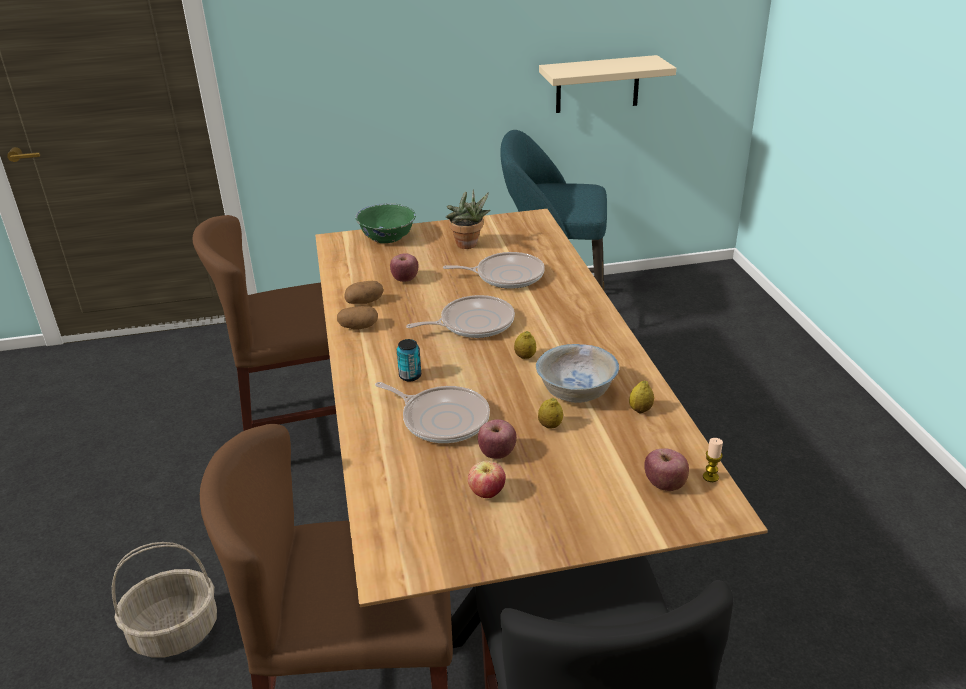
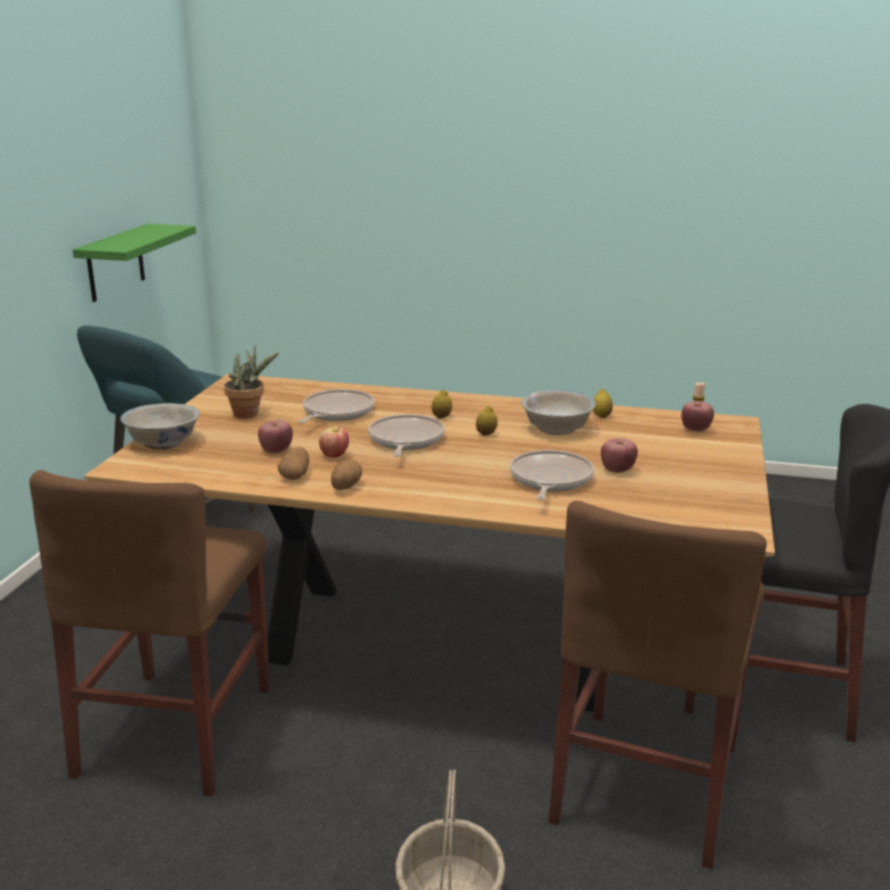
camera: 65 degrees left, 10 degrees down
green bowl [355,203,416,243] -> white bowl [120,403,200,450]
frying pan [375,382,490,443] -> frying pan turned 45 degrees counterclockwise [510,450,594,501]
can [397,339,421,382] -> none
apple [468,461,506,498] -> apple moved to [319,427,349,457]
lemon [538,398,563,429] -> lemon moved to [431,389,452,419]
beige shelf [539,55,676,113] -> green shelf [73,223,196,302]

